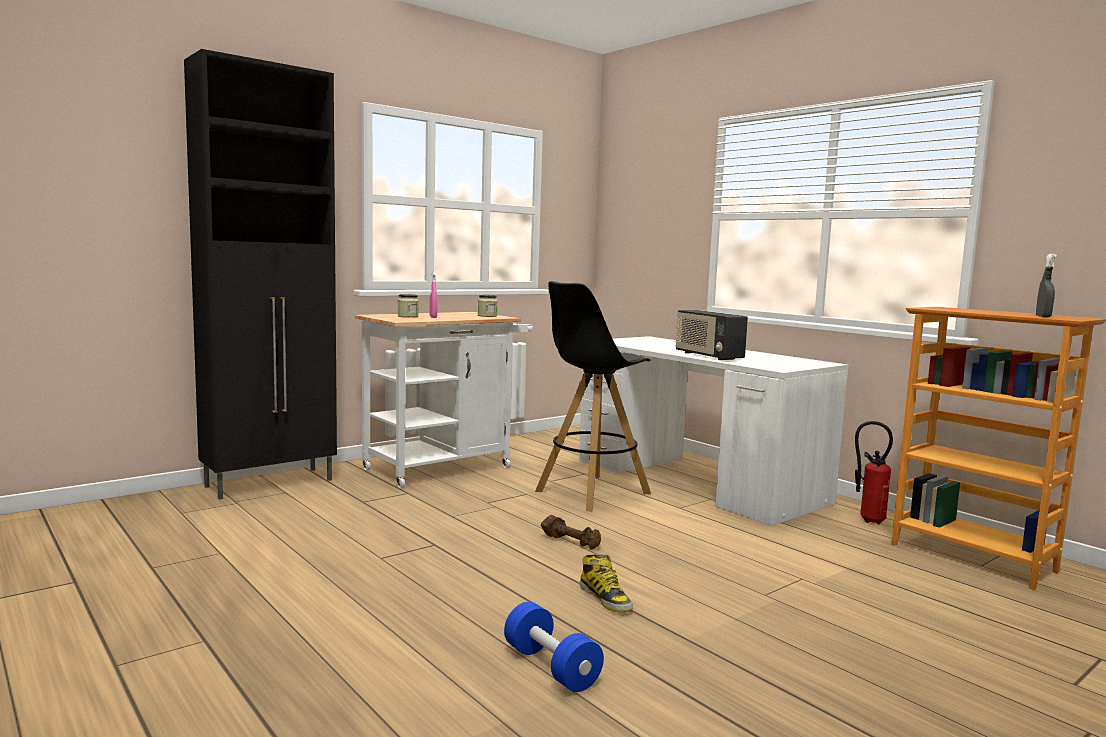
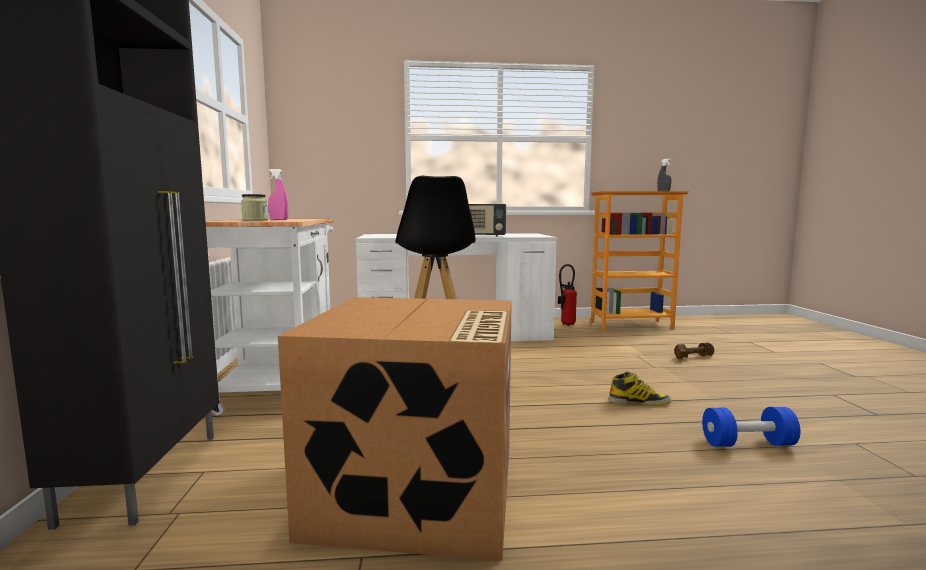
camera: 55 degrees left, 0 degrees up
jar [478,295,497,317] -> none
brown dumbbell [541,515,601,549] -> brown dumbbell moved to [674,342,714,359]
none -> cardboard box [278,297,512,561]

